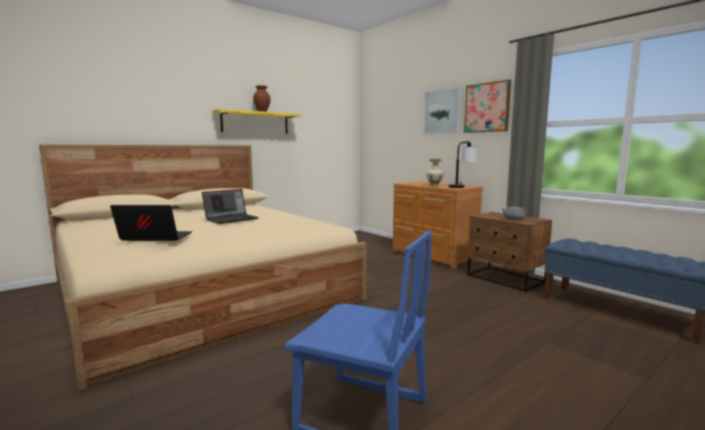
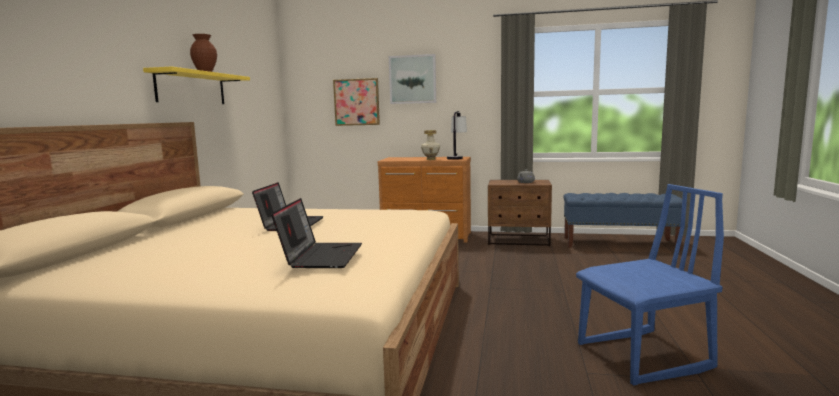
camera: 40 degrees left, 0 degrees up
laptop [110,205,192,241] -> laptop turned 135 degrees clockwise [271,198,362,268]
picture [464,79,511,133] -> picture moved to [333,78,380,126]

